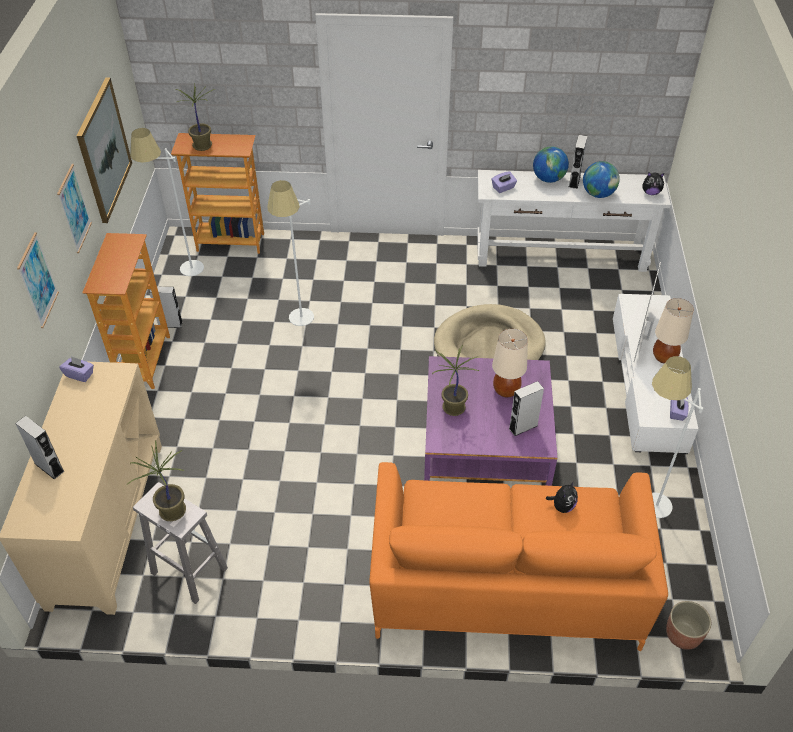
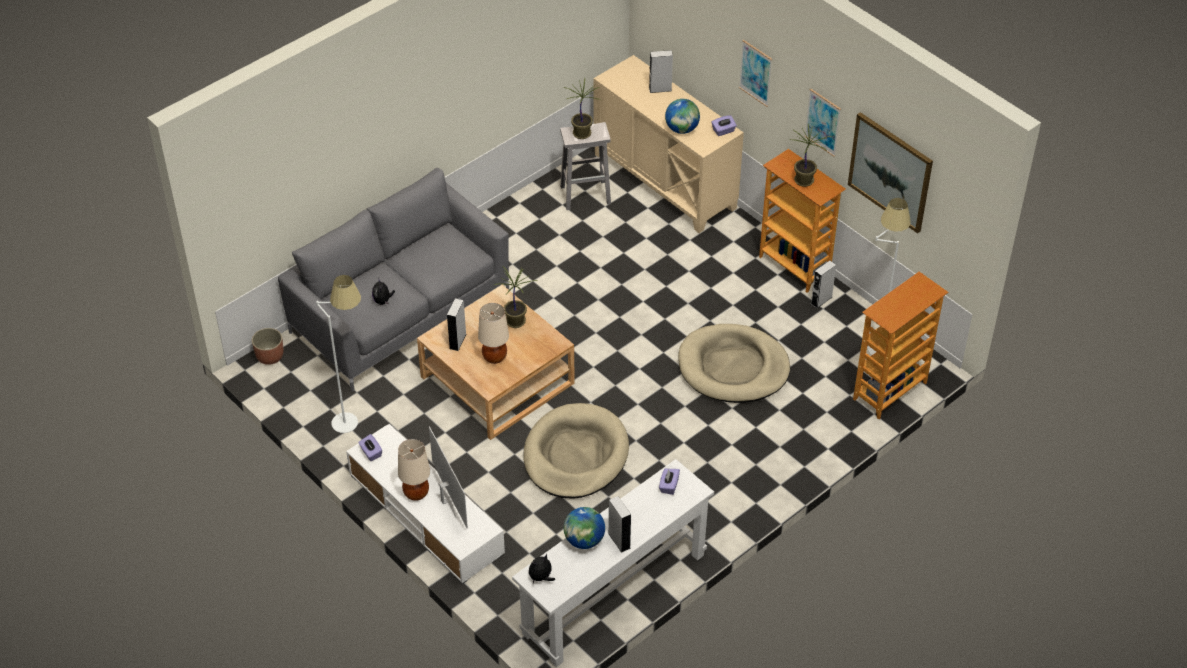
camera: 135 degrees right, 0 degrees up
potted plant [175,84,215,151] -> potted plant moved to [790,124,832,187]
white floor lamp [267,180,314,326] -> beige dog bed [678,324,790,403]
orange sofa [370,462,668,651] -> grey sofa [278,168,509,392]
purple coffee table [424,356,557,486] -> beige coffee table [417,285,575,440]
globe [533,146,569,183] -> globe moved to [665,99,700,134]

